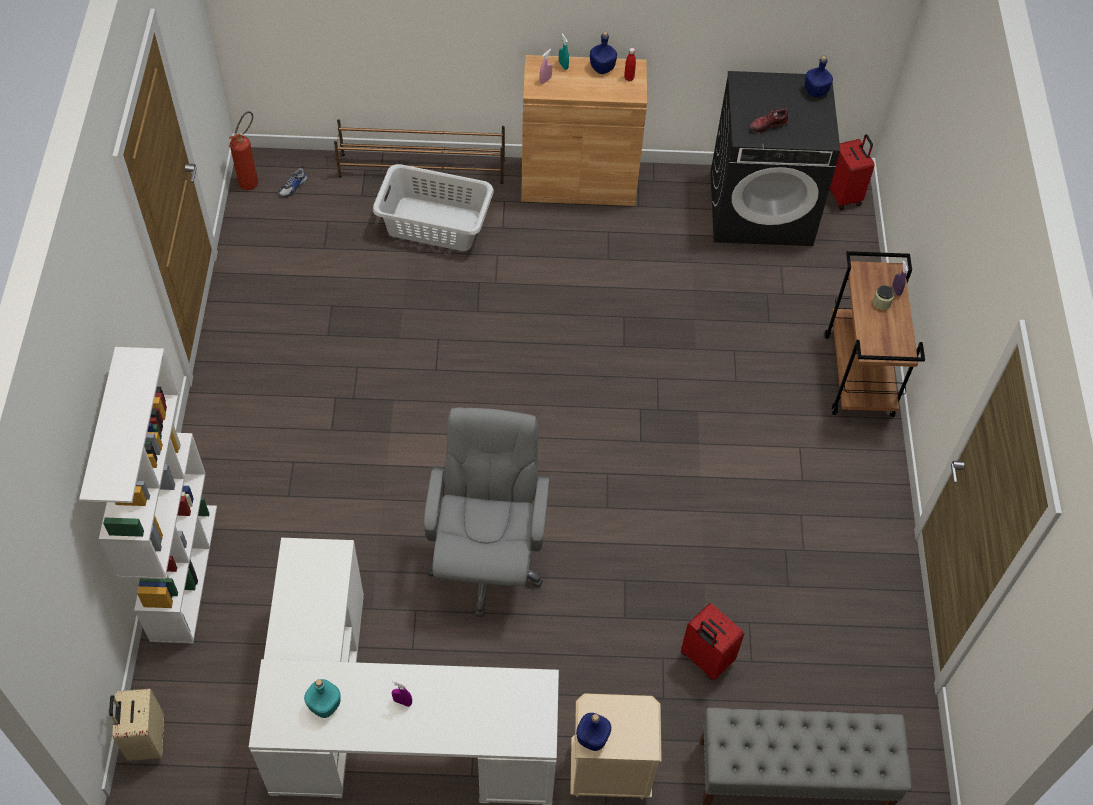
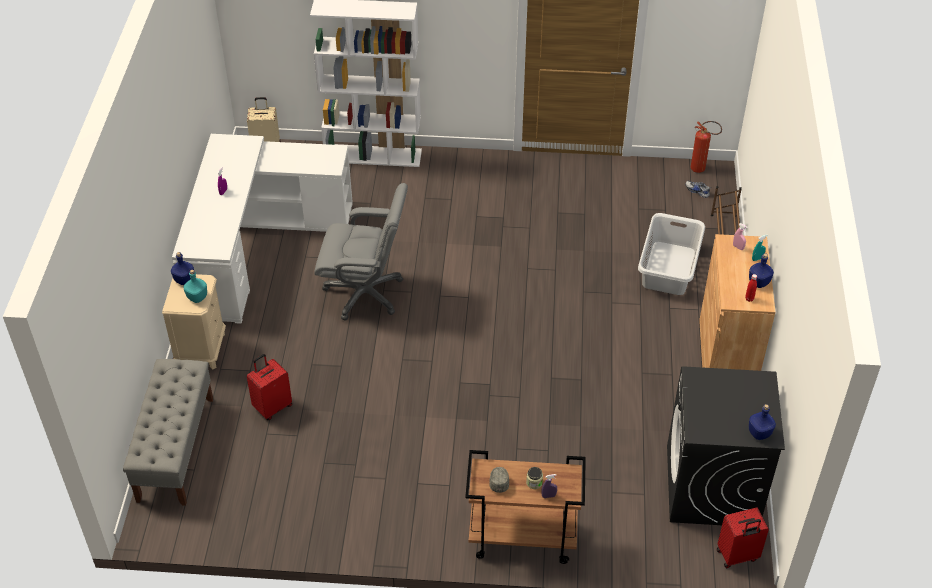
camera: 95 degrees right, 10 degrees down
turquoise bottle [304,679,341,718] -> turquoise bottle moved to [183,270,207,303]
shoe [750,108,789,133] -> none
none -> grey cap [489,467,509,493]

